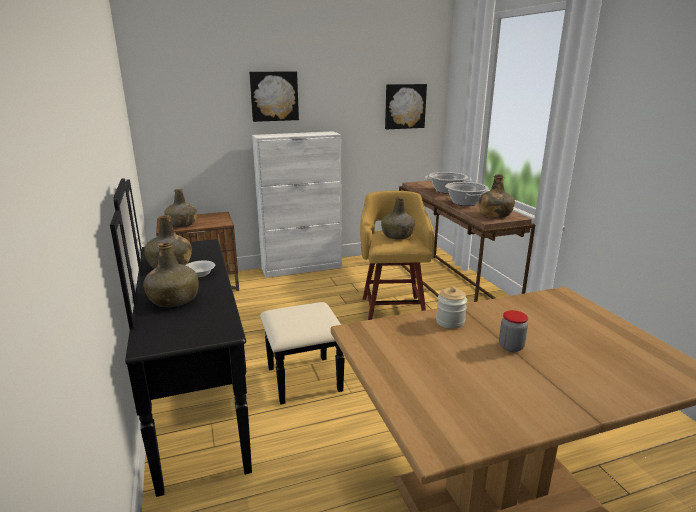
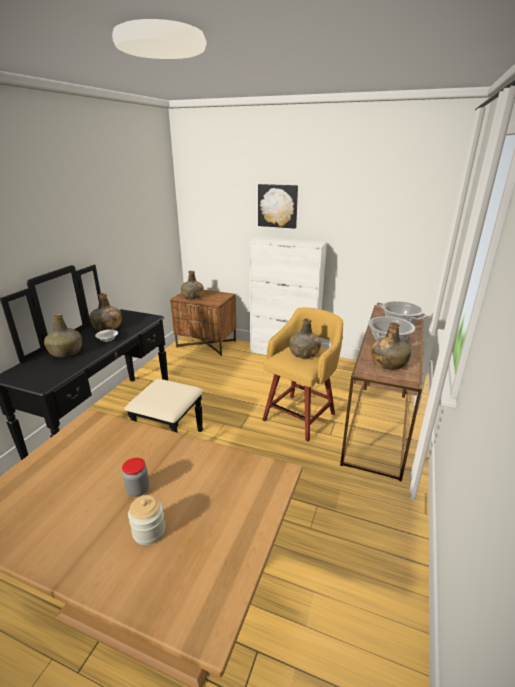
camera: 40 degrees right, 5 degrees up
picture [385,84,427,129] -> none
jar [436,287,467,329] -> jar moved to [128,495,165,545]

